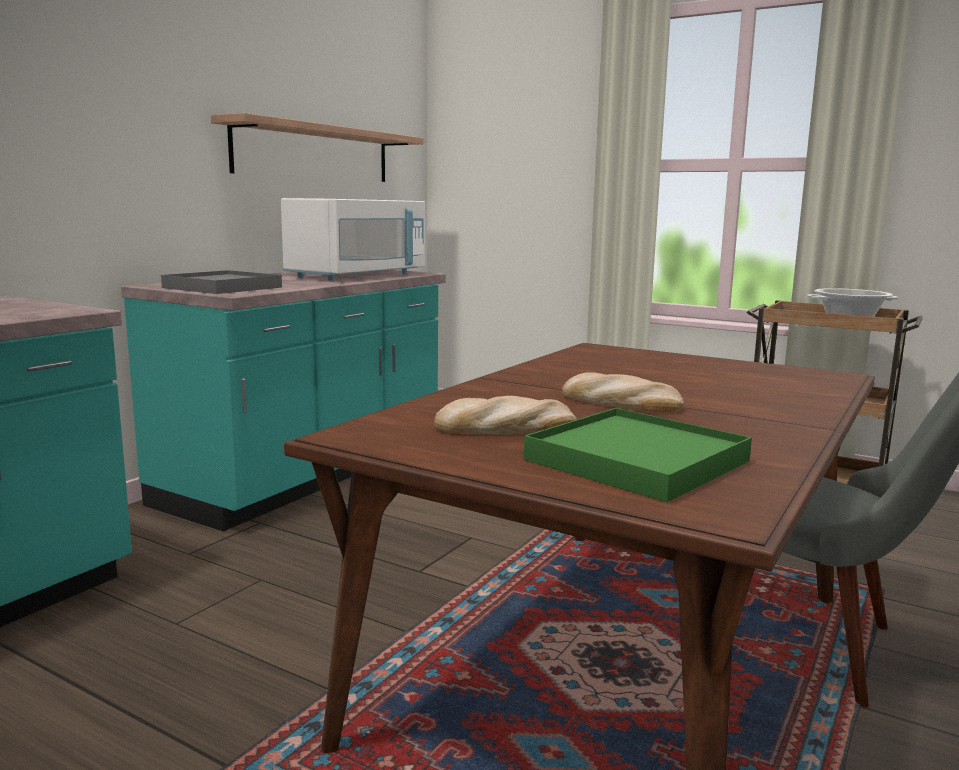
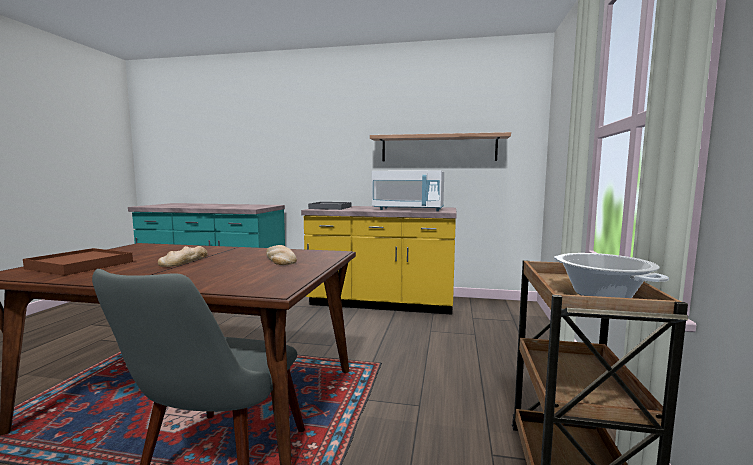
camera: 70 degrees right, 5 degrees down
turquoise counter [121,270,446,531] -> yellow counter [301,206,457,315]
bread [434,396,577,435] -> bread moved to [266,245,297,265]
green tray [524,408,752,502] -> brown tray [23,248,133,276]

